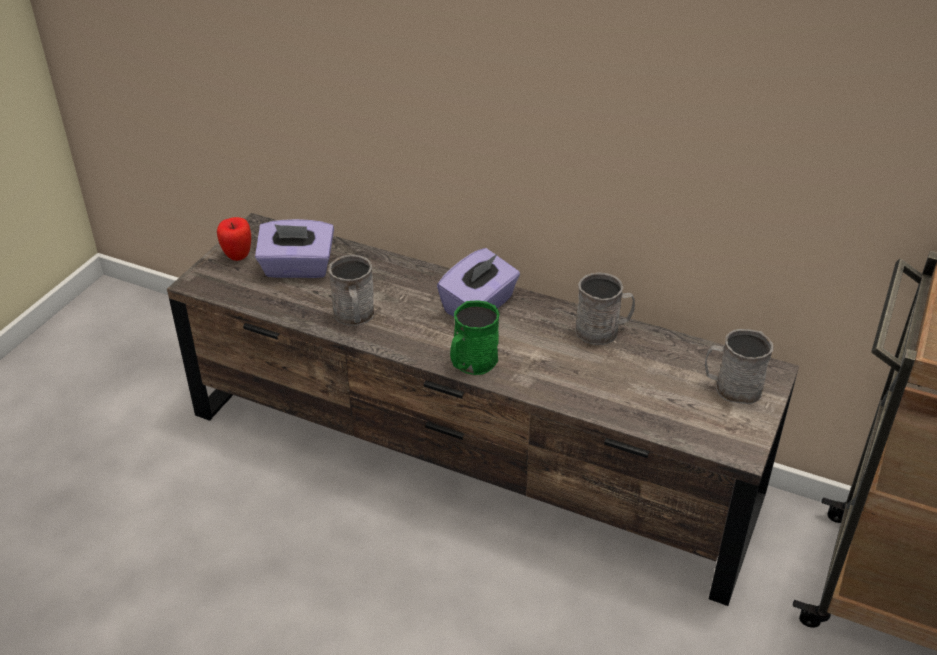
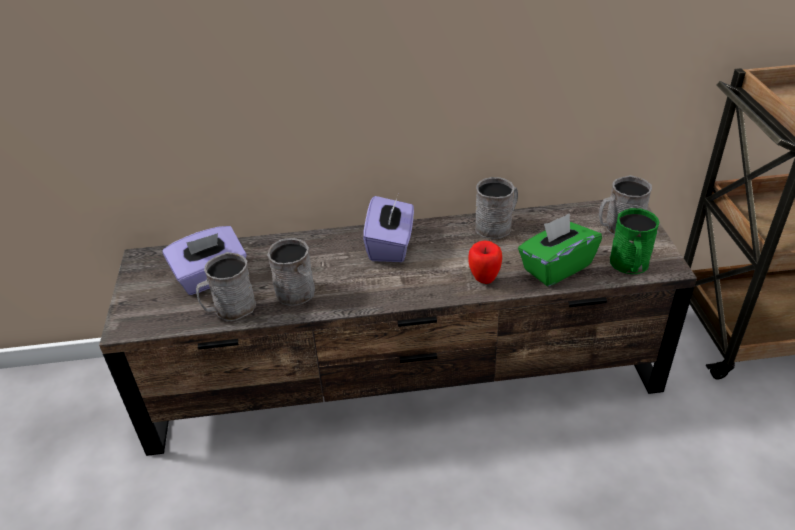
camera: 30 degrees left, 0 degrees up
apple [217,217,251,261] -> apple moved to [468,240,502,284]
green mug [450,300,499,375] -> green mug moved to [610,208,659,274]
none -> grey mug [196,252,256,321]
none -> green tissue box [518,213,602,286]

